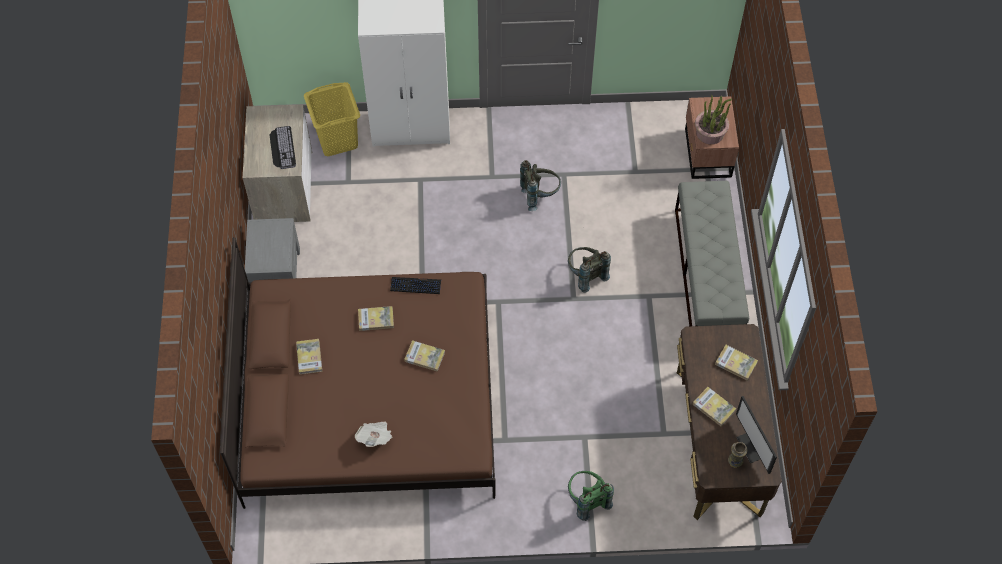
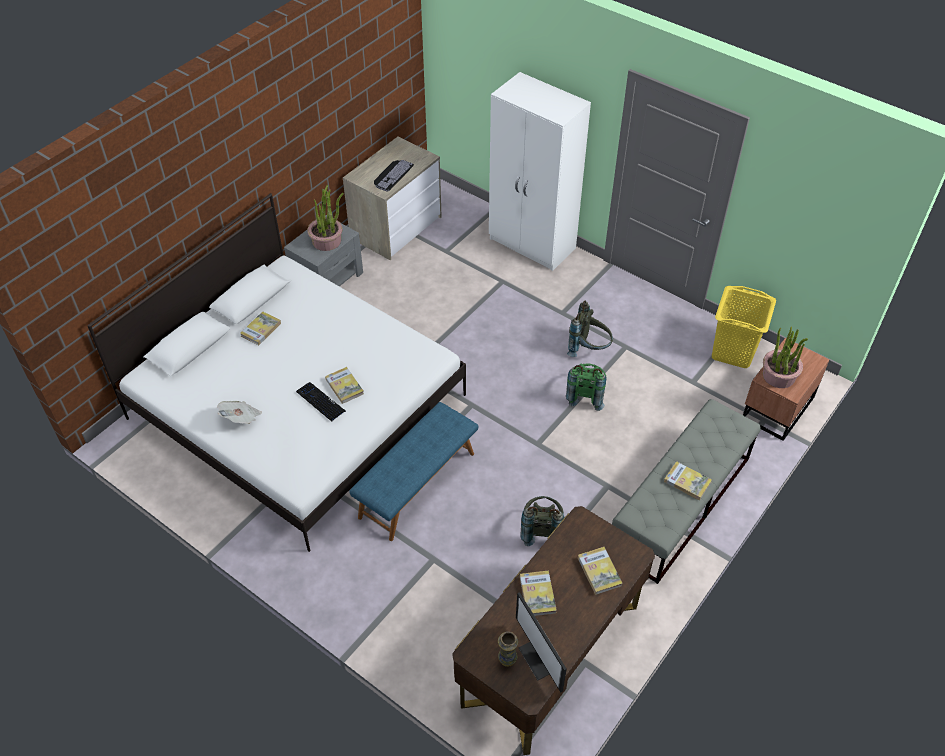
camera: 40 degrees right, 10 degrees down
brown bed [220,237,496,509] -> white bed [87,193,466,552]
yellow laundry basket [304,82,360,156] -> yellow laundry basket moved to [712,286,776,368]
book [358,306,394,331] -> book moved to [664,461,712,500]
keyboard [390,277,441,294] -> keyboard moved to [296,382,346,422]
grey backpack [568,247,611,293] -> grey backpack moved to [520,496,564,546]
green backpack [568,471,614,521] -> green backpack moved to [566,363,606,411]
monitor [736,396,777,474] -> monitor turned 45 degrees counterclockwise [516,592,567,692]
none -> potted plant [307,185,344,251]
none -> blue bench [349,402,478,541]

